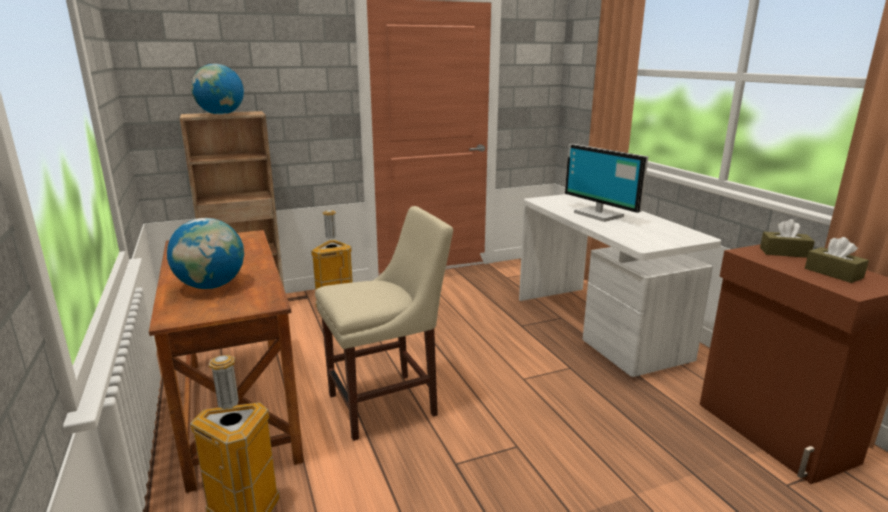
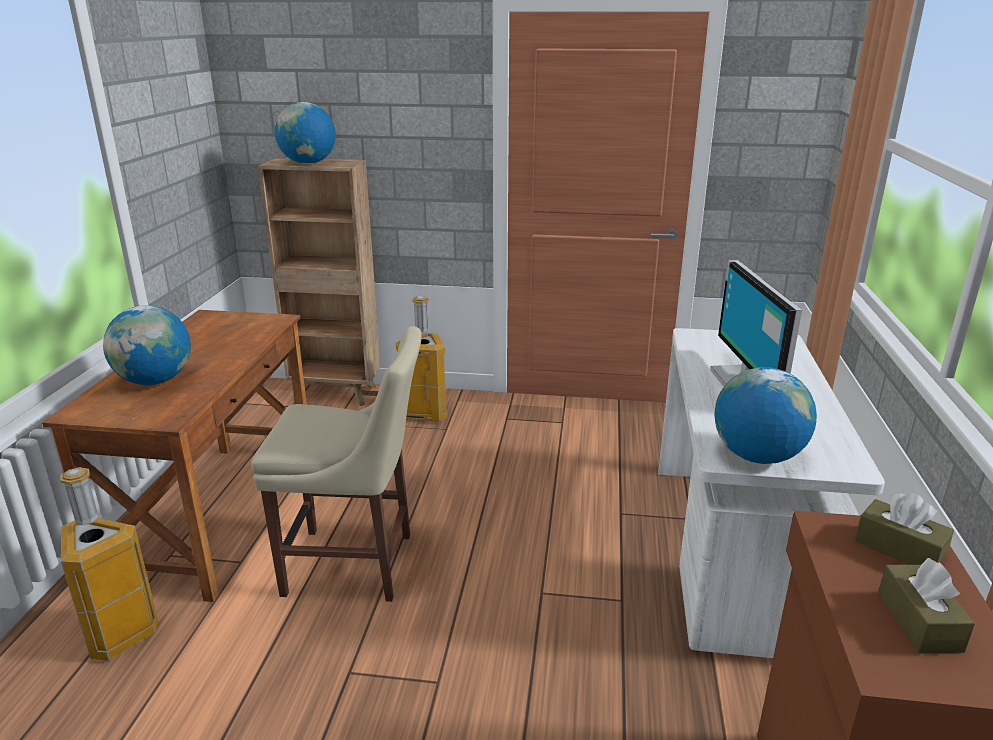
camera: 30 degrees right, 5 degrees up
none -> globe [714,367,817,464]

